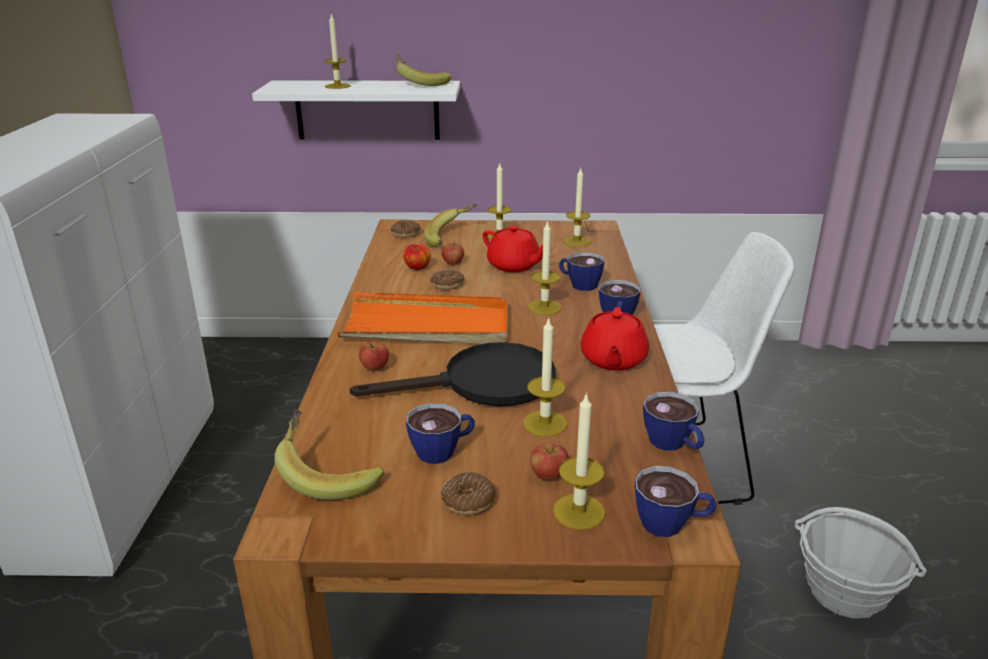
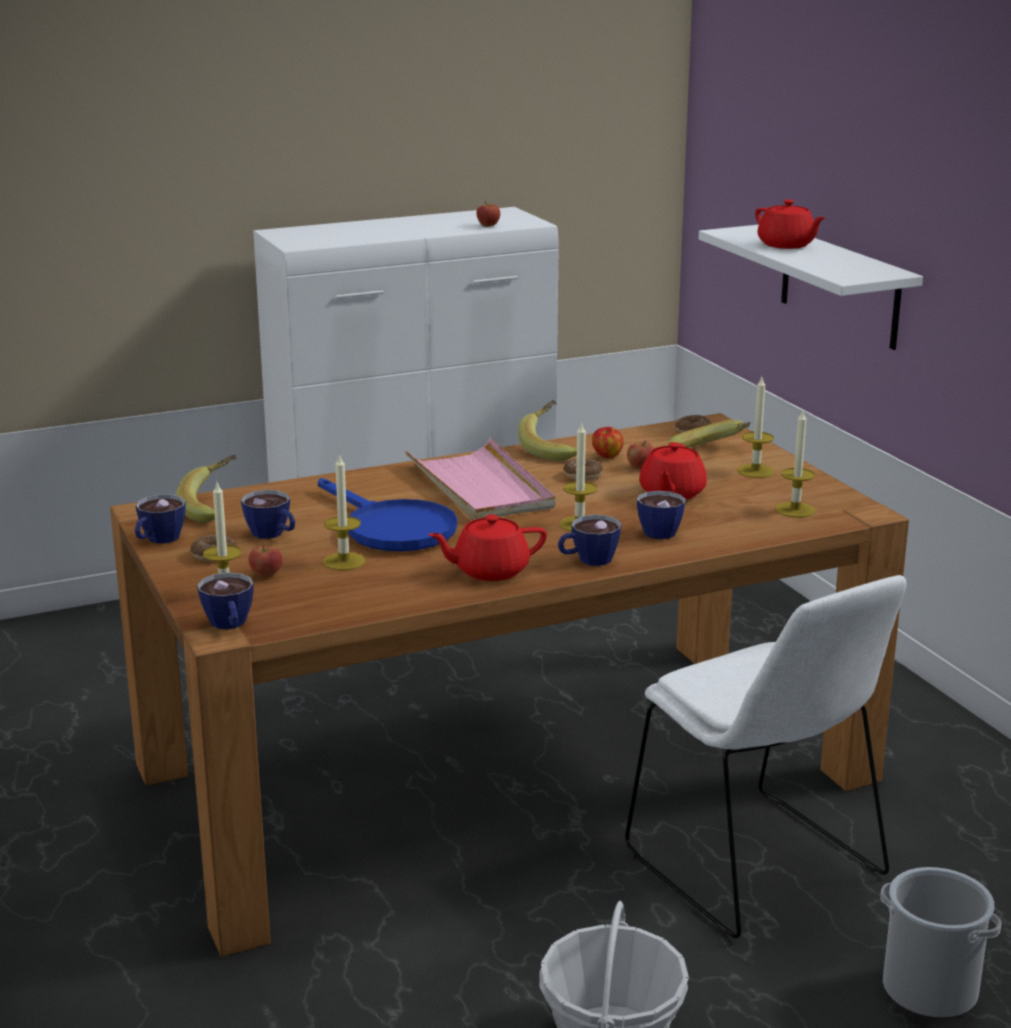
camera: 65 degrees right, 5 degrees down
candle [324,14,351,89] -> red teapot [755,200,825,249]
orange tray [337,292,508,344] -> pink tray [404,438,555,520]
black frying pan [350,342,556,406] -> blue frying pan [318,478,457,551]
apple [359,341,389,371] -> apple moved to [476,201,500,227]
banana [396,54,451,86] -> banana moved to [518,400,577,461]
cup [643,392,705,451] -> cup moved to [135,494,186,543]
none -> bucket [880,867,1002,1019]

